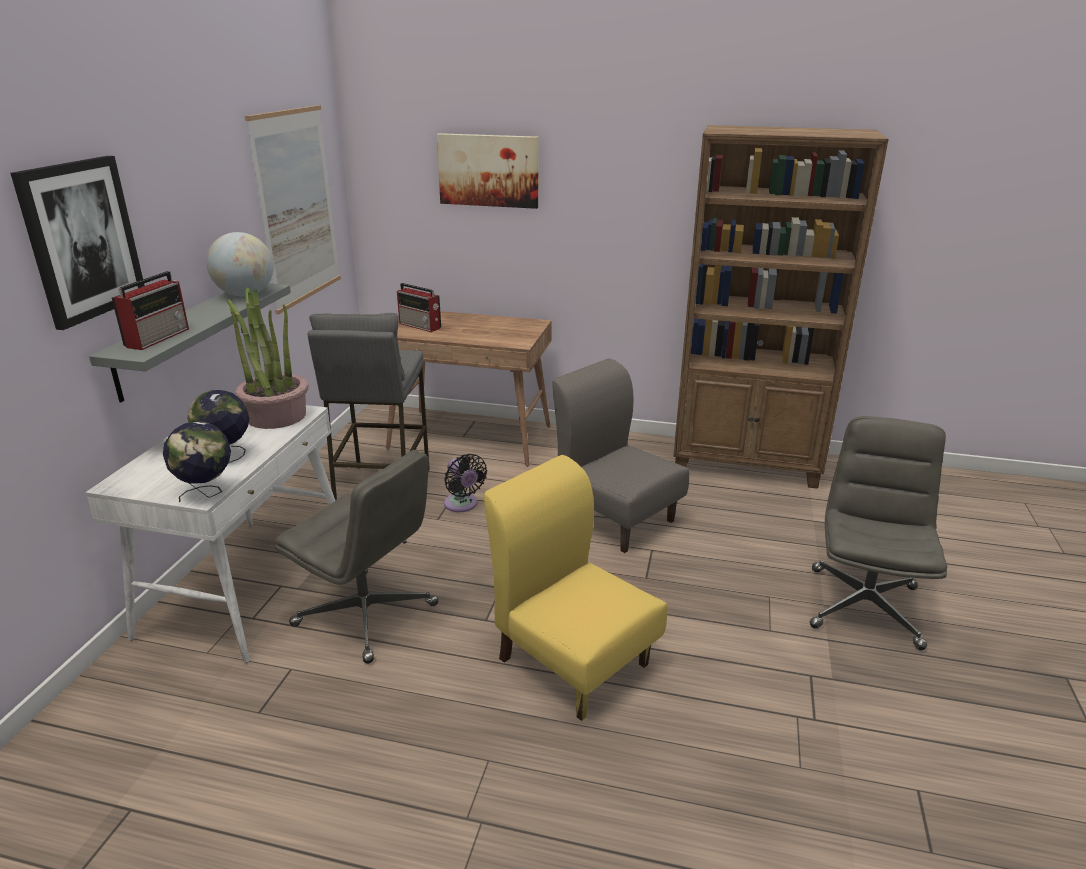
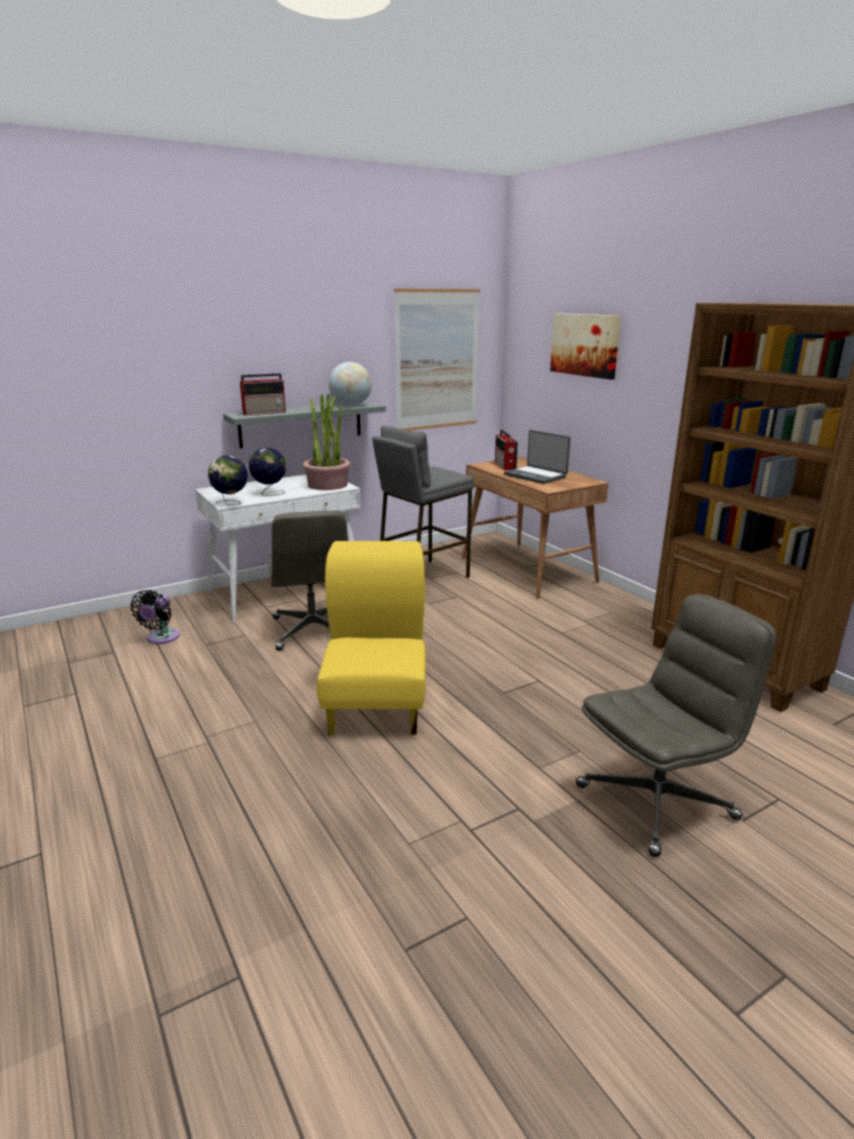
camera: 45 degrees right, 5 degrees down
picture [10,156,145,330] -> none
black fan [444,454,487,512] -> black fan moved to [130,590,180,644]
grey chair [552,358,689,553] -> none
none -> laptop [504,430,570,484]

